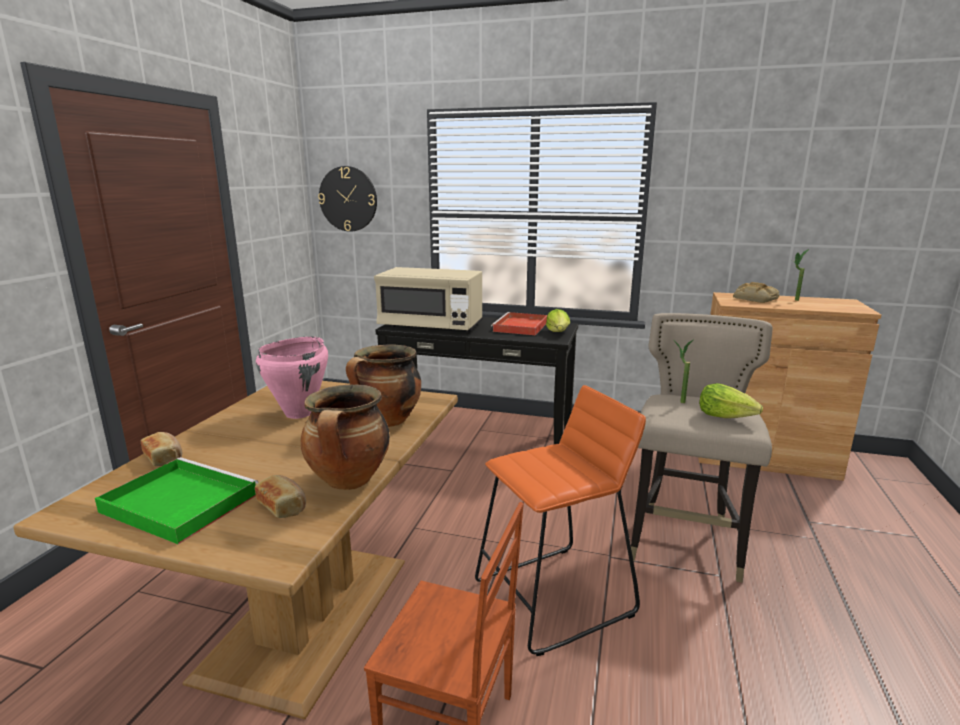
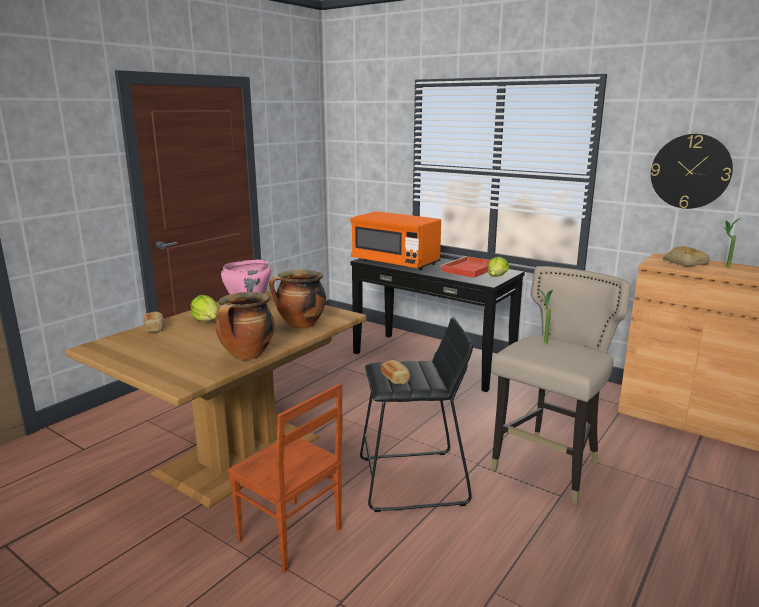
camera: 20 degrees right, 0 degrees up
green tray [95,457,259,544] -> none
bread [255,475,306,518] -> bread moved to [381,360,410,384]
wall clock [318,166,377,232] -> wall clock moved to [651,134,733,209]
beige microwave [374,267,483,332] -> orange microwave [350,211,441,270]
orange stool [475,385,646,656] -> black stool [360,317,473,512]
lettuce [699,383,763,418] -> lettuce moved to [190,295,219,321]

